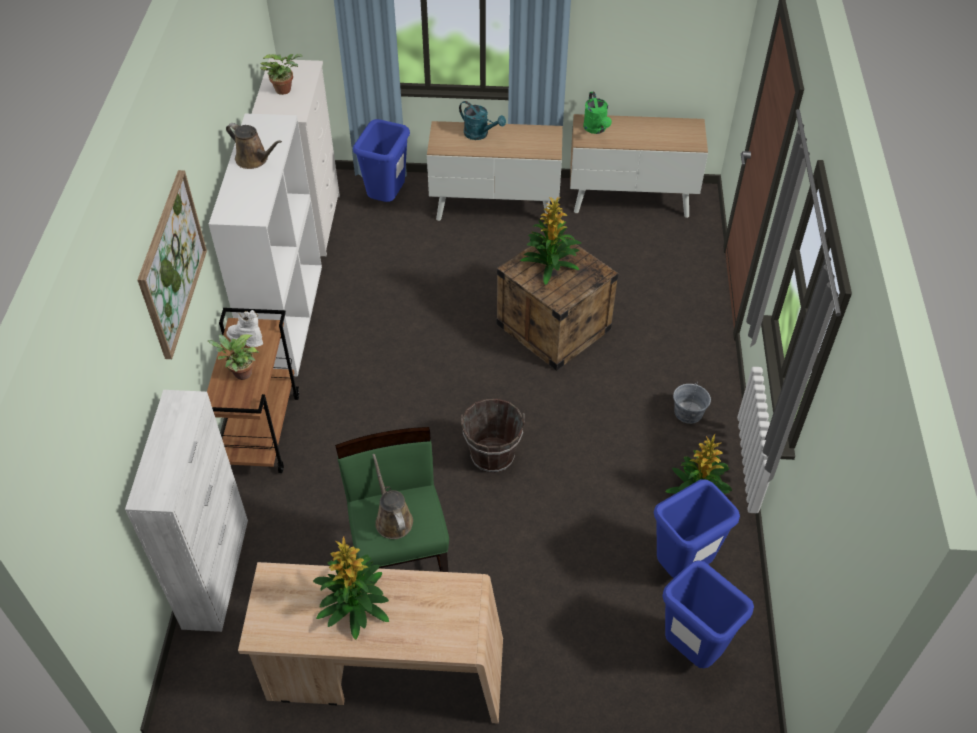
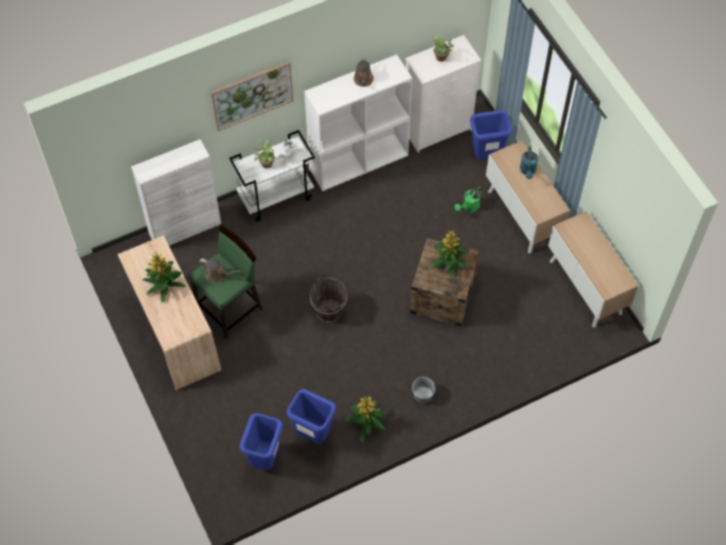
camera: 60 degrees right, 10 degrees up
brown cart [207,308,299,473] -> white cart [229,130,315,222]
brown watering can [373,454,413,539] -> brown watering can turned 75 degrees clockwise [199,259,240,284]
green watering can [583,92,612,134] -> green watering can moved to [454,187,482,212]

